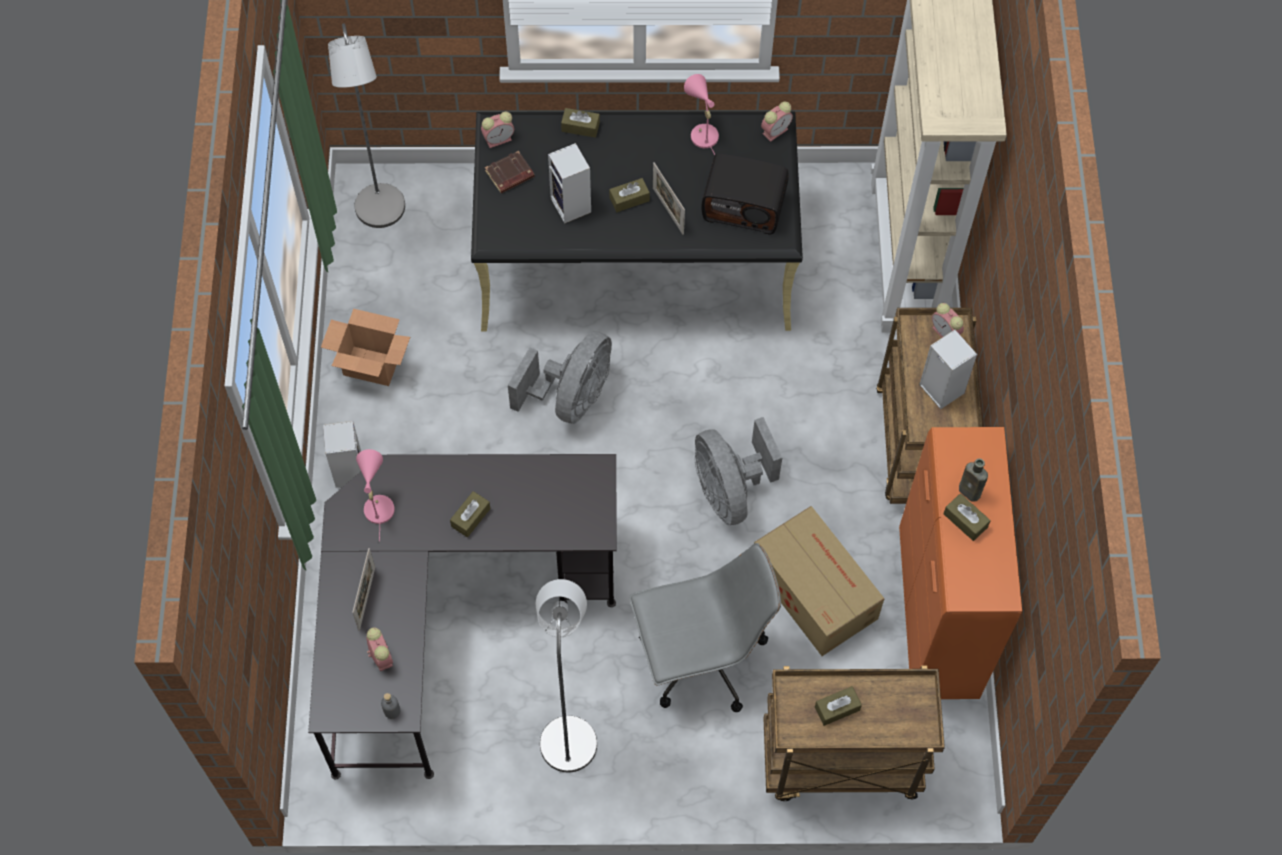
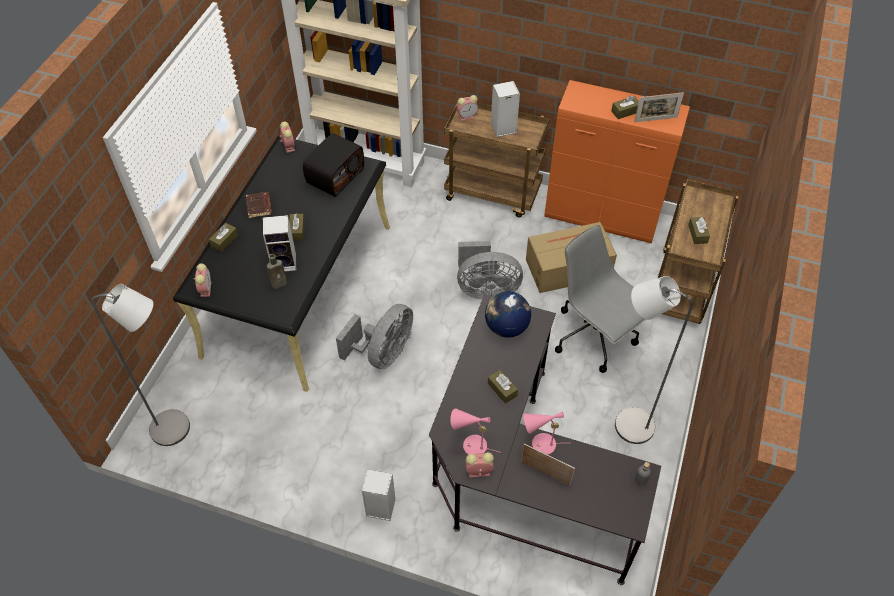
camera: 70 degrees left, 10 degrees down
cardboard box [321,309,410,386] -> none
alarm clock [366,628,393,671] -> alarm clock moved to [465,452,494,478]
brown book [485,151,535,193] -> brown book moved to [246,192,272,218]
grey fan [508,331,612,424] -> grey fan turned 75 degrees clockwise [336,304,413,369]
grey office chair [629,543,781,712] -> grey office chair turned 45 degrees counterclockwise [555,225,646,373]
picture frame [653,163,685,235] -> picture frame moved to [634,92,684,122]
pink table lamp [684,74,719,155] -> pink table lamp moved to [524,412,564,455]
brown bottle [959,458,988,502] -> brown bottle moved to [266,254,287,289]
none -> globe [485,291,531,338]

